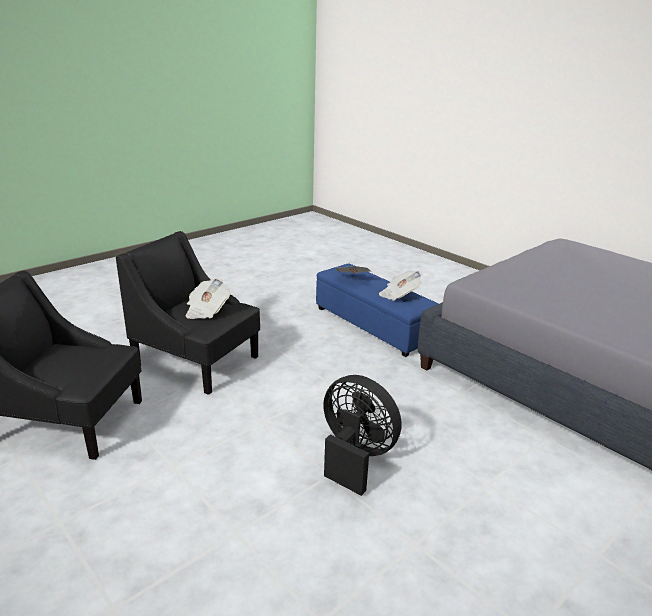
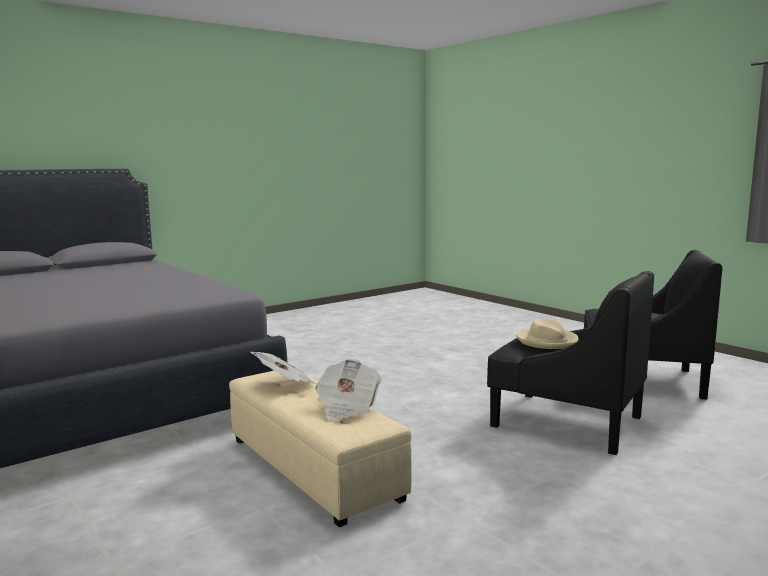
camera: 175 degrees left, 15 degrees down
newspaper [186,278,230,319] -> beige hat [516,318,579,349]
blue ottoman [316,263,439,357] -> beige ottoman [229,371,412,527]
black fan [323,375,402,496] -> none

